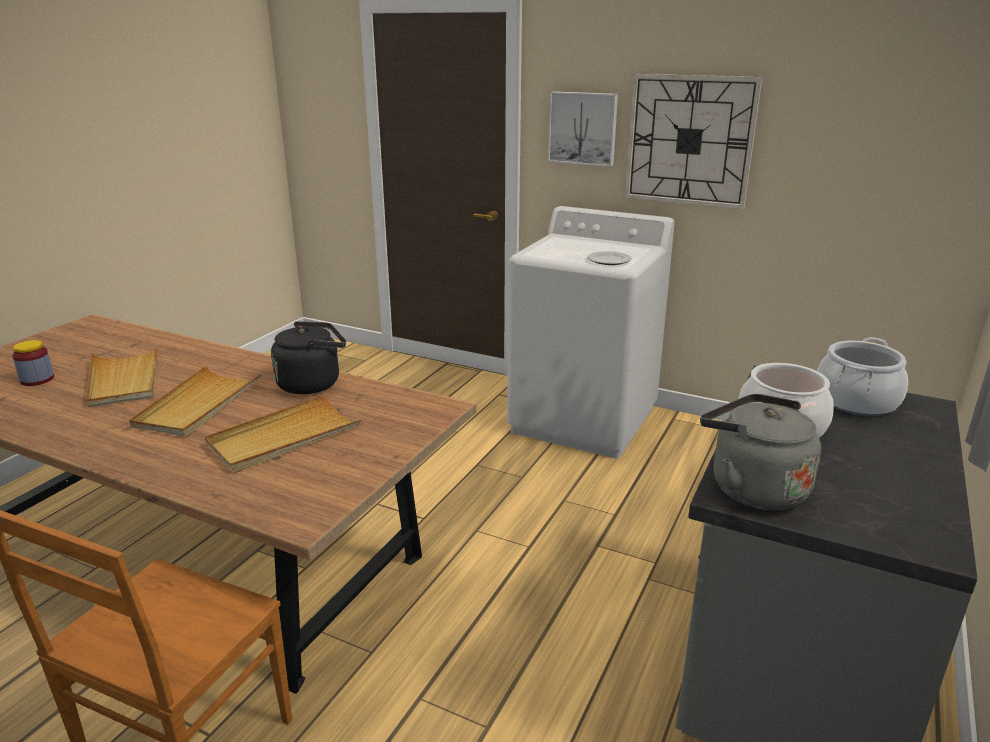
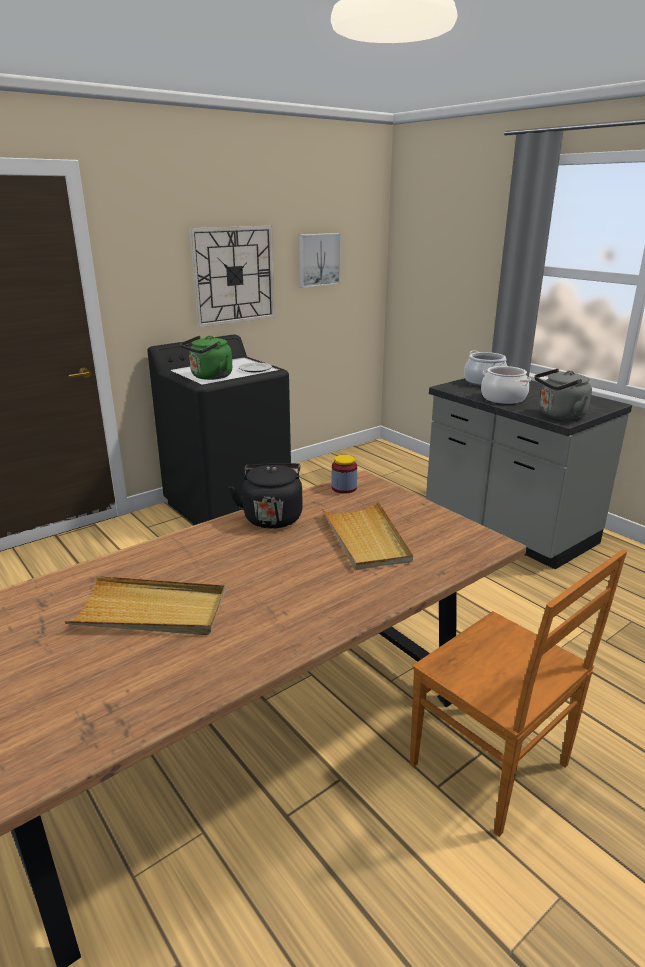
camera: 65 degrees left, 0 degrees up
jar [12,340,54,386] -> jar moved to [332,455,357,494]
beige tray [129,366,262,437] -> none
white washing machine [507,206,675,459] -> black washing machine [147,334,291,525]
picture [548,91,618,167] -> picture moved to [298,233,341,288]
none -> green kettle [180,335,232,380]

